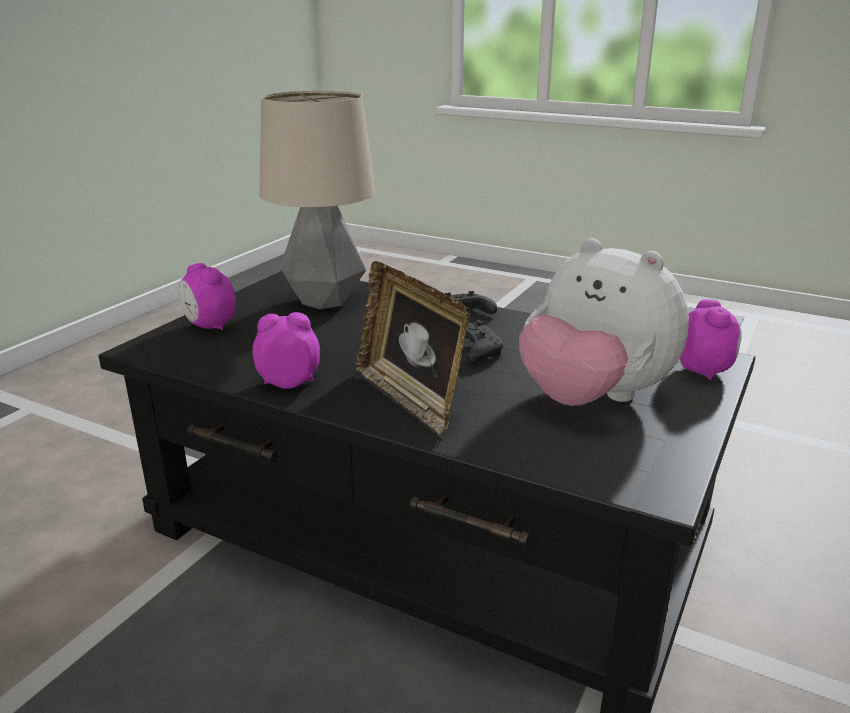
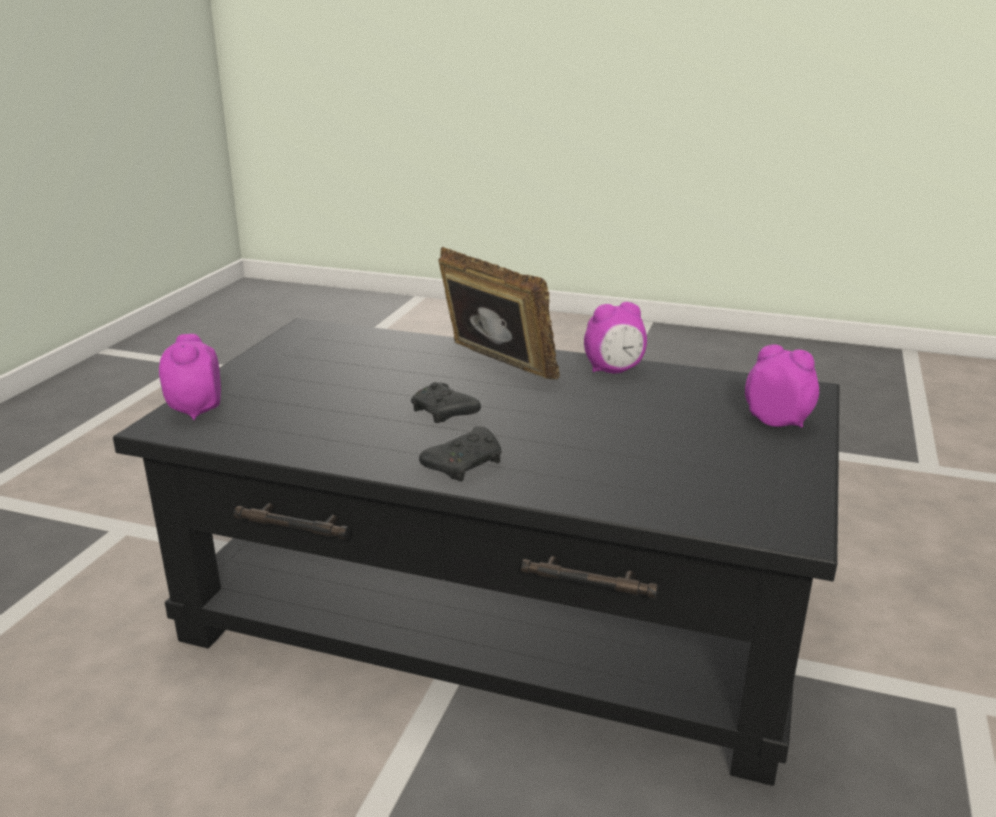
camera: 170 degrees right, 0 degrees up
table lamp [260,90,375,309] -> none
plush toy [519,238,689,406] -> none

